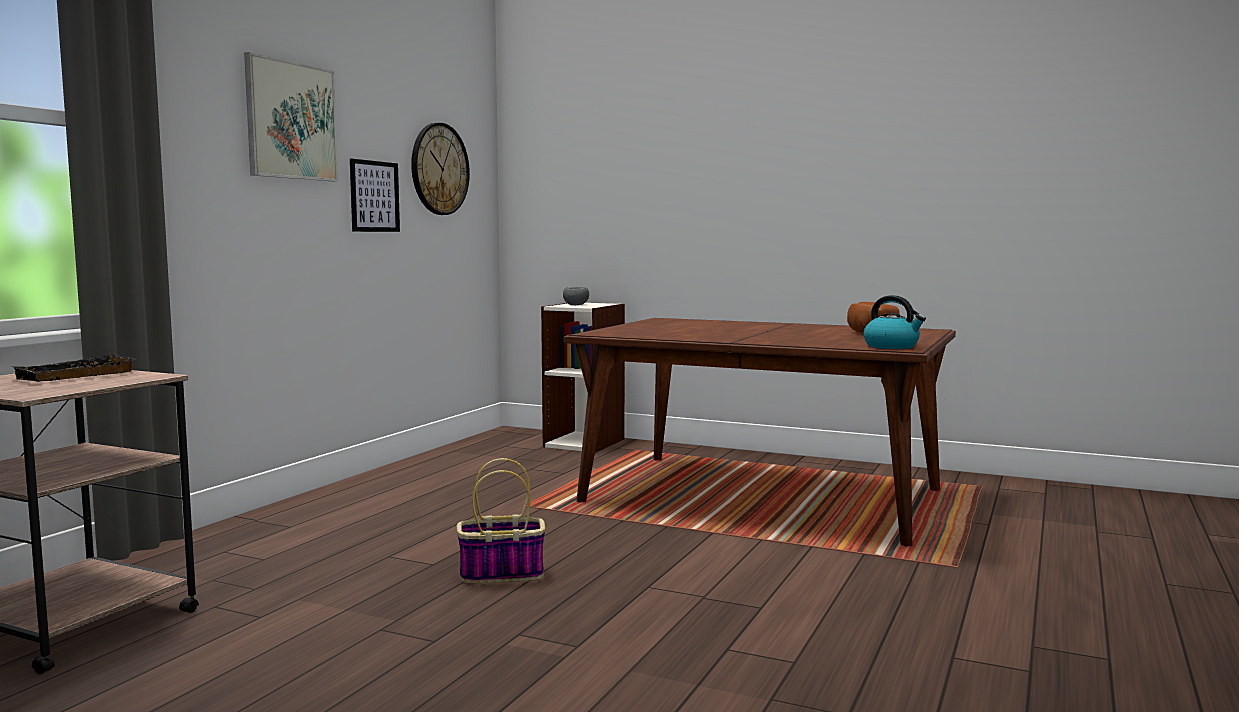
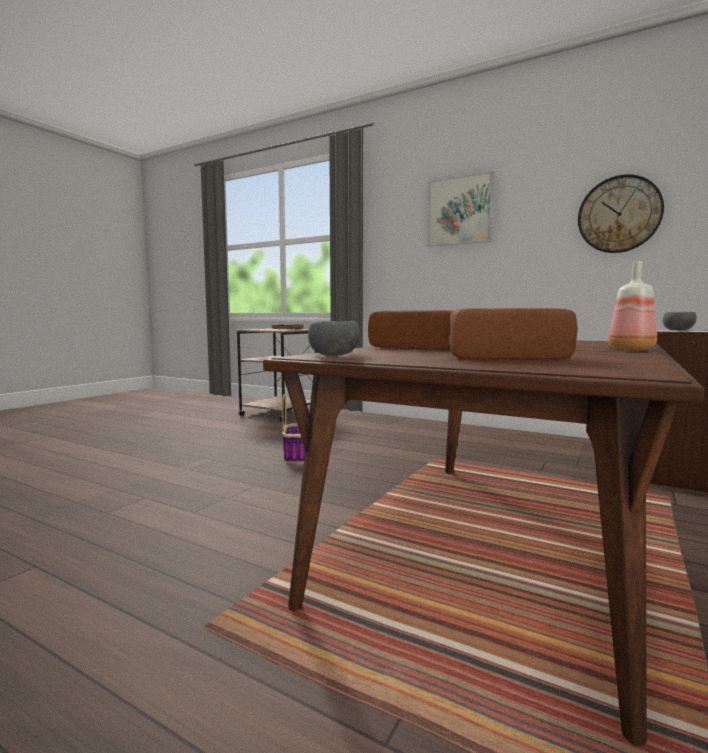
camera: 95 degrees right, 0 degrees up
picture [350,159,400,232] -> none
kettle [864,295,926,349] -> grey bowl [308,321,360,356]
none -> bread [368,310,454,350]
none -> bottle [608,261,657,350]

